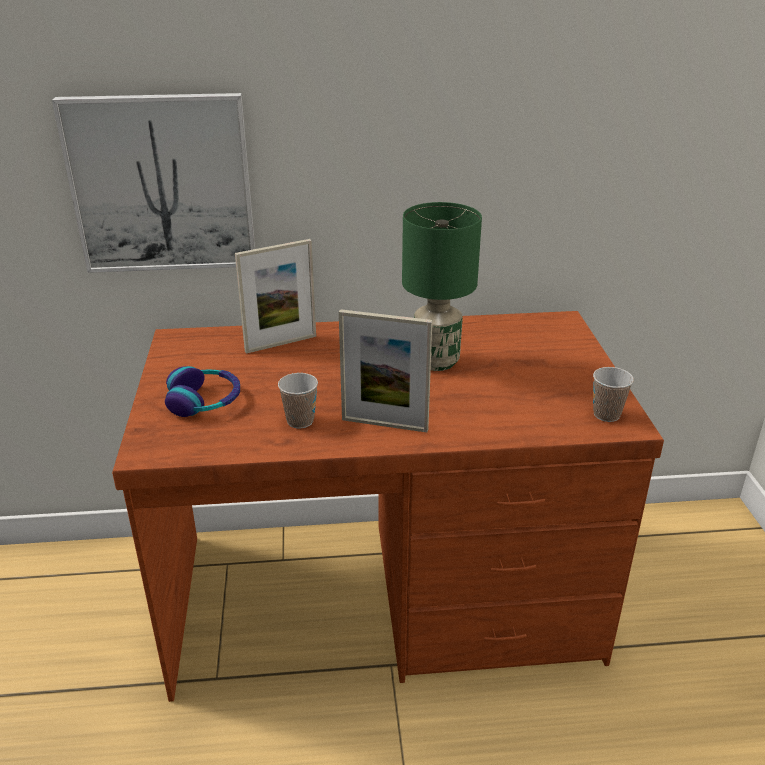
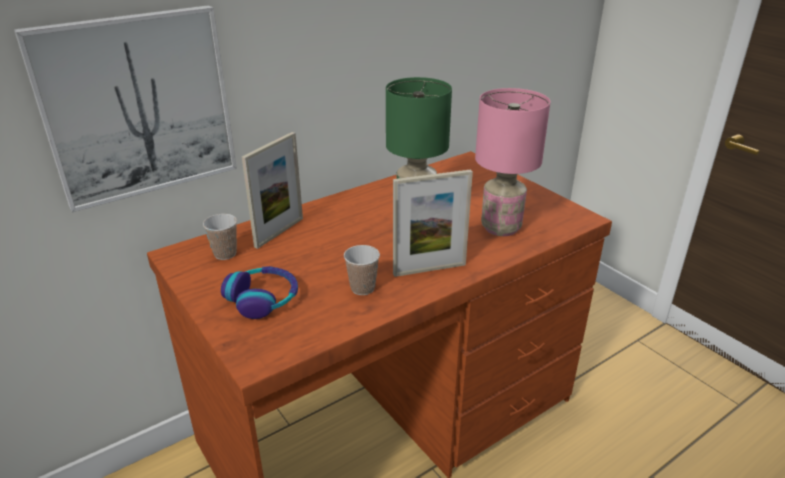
camera: 30 degrees left, 0 degrees up
cup [593,367,634,422] -> cup moved to [203,214,237,260]
none -> pink table lamp [475,88,551,236]

